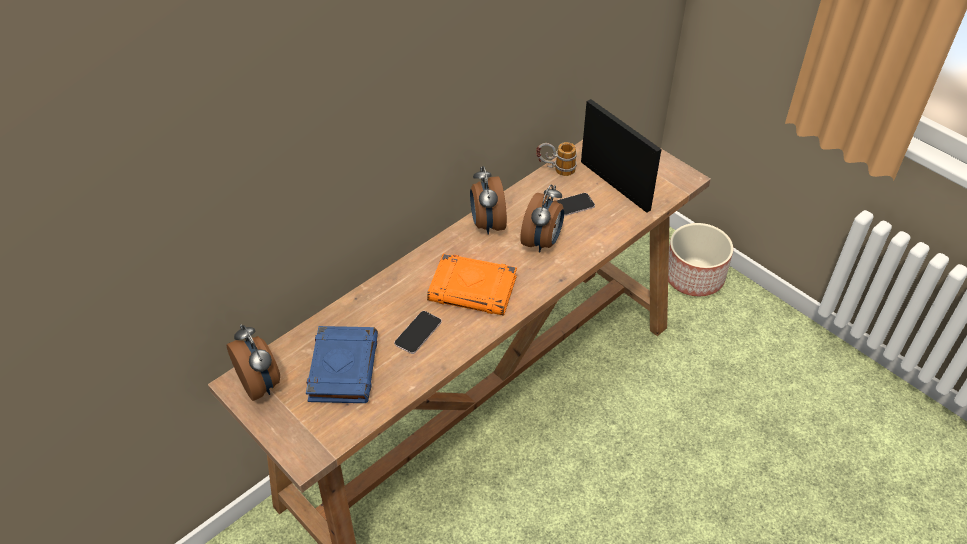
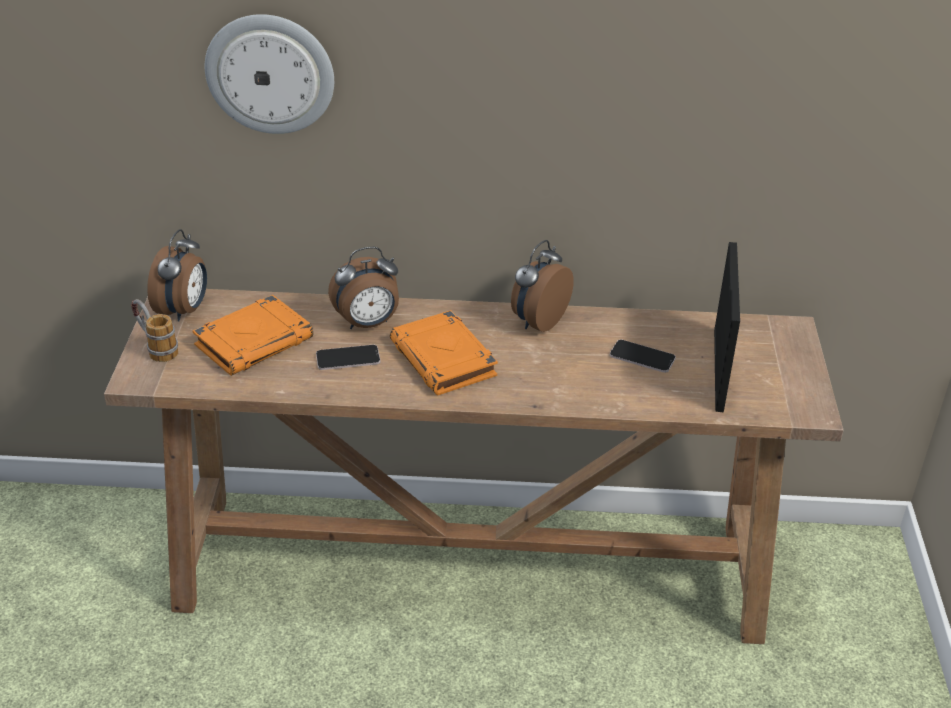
camera: 45 degrees right, 10 degrees down
blue book [306,326,378,403] -> orange book [192,295,313,376]
alarm clock [520,184,564,252] -> alarm clock moved to [328,247,399,329]
mug [536,142,577,176] -> mug moved to [131,299,178,362]
planter [668,223,733,297] -> none
none -> wall clock [205,14,334,134]

